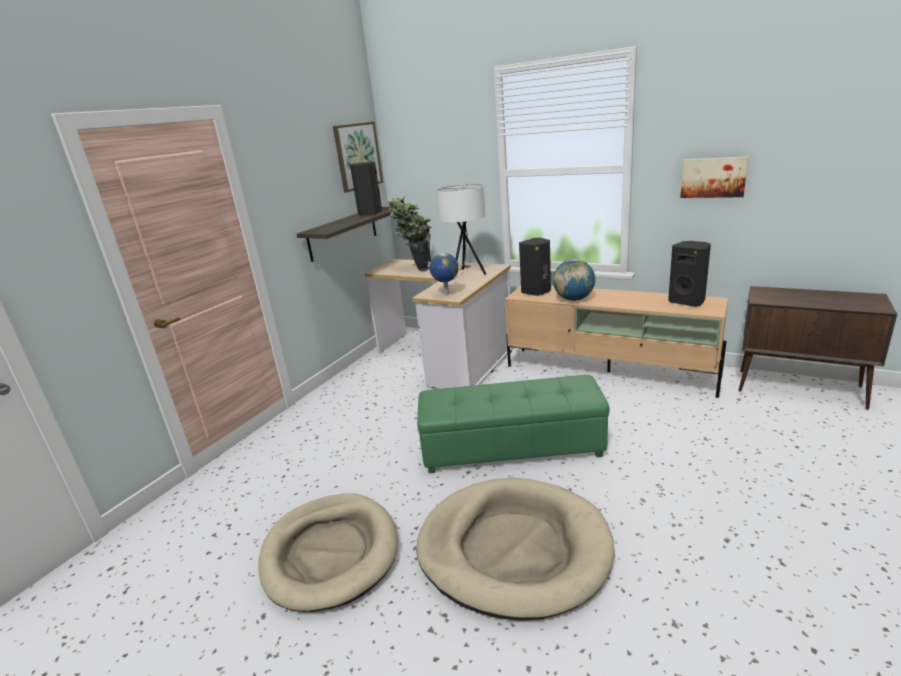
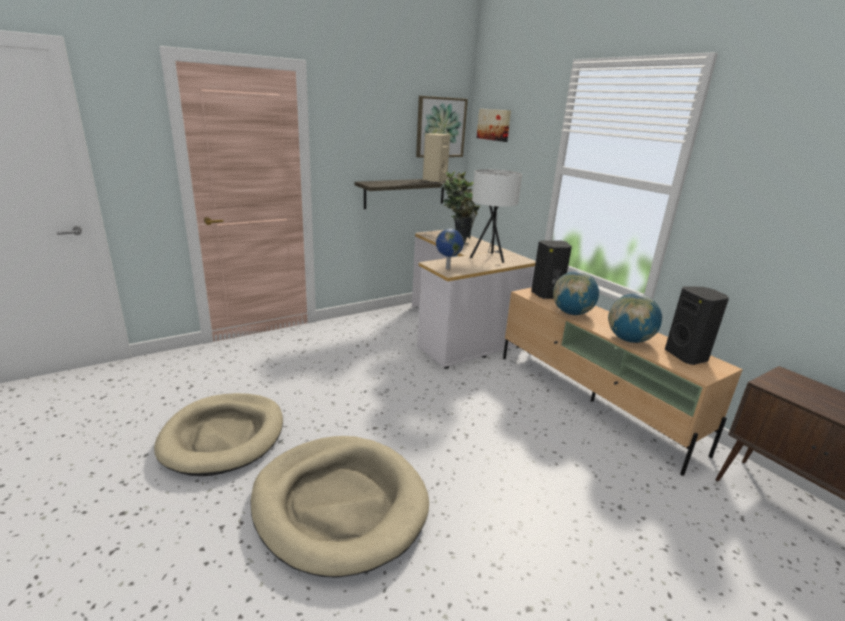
camera: 25 degrees right, 0 degrees up
black speaker [350,162,382,216] -> beige speaker [423,133,450,183]
green ottoman [417,375,609,473] -> none
picture [680,157,748,198] -> picture moved to [477,109,511,142]
none -> globe [608,293,662,343]

